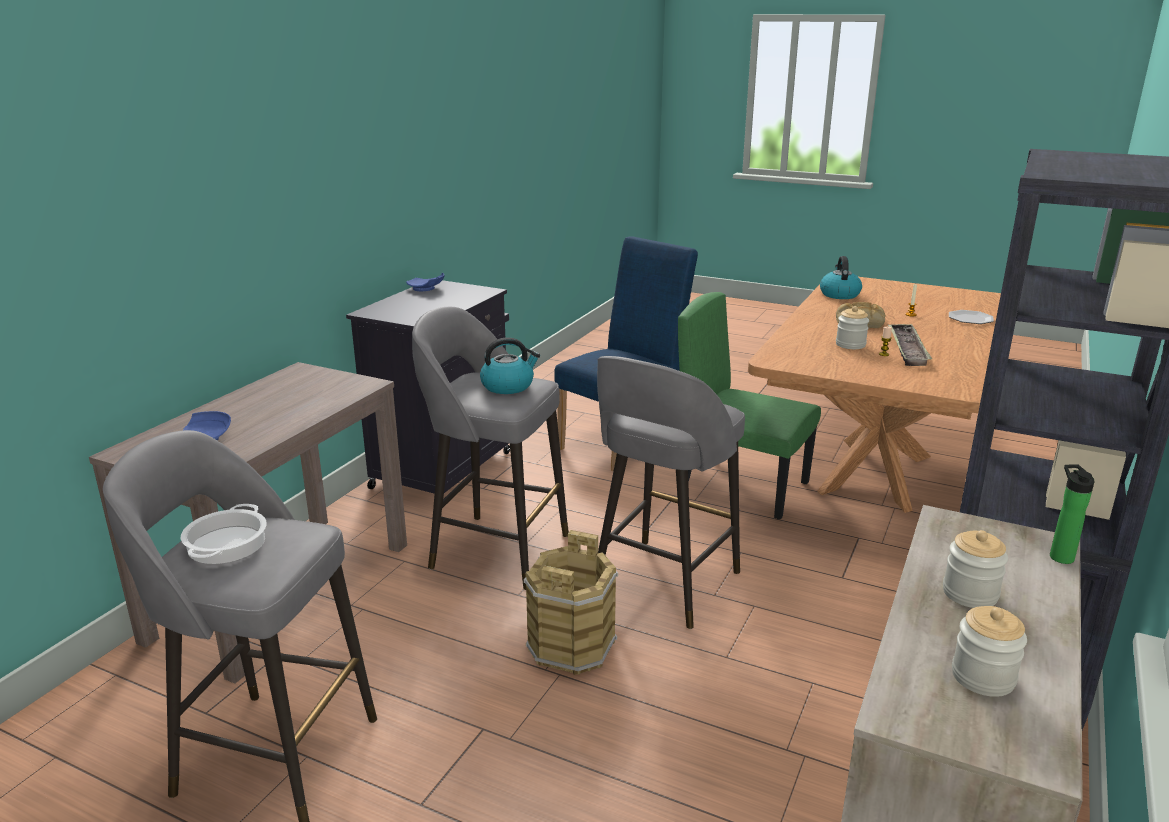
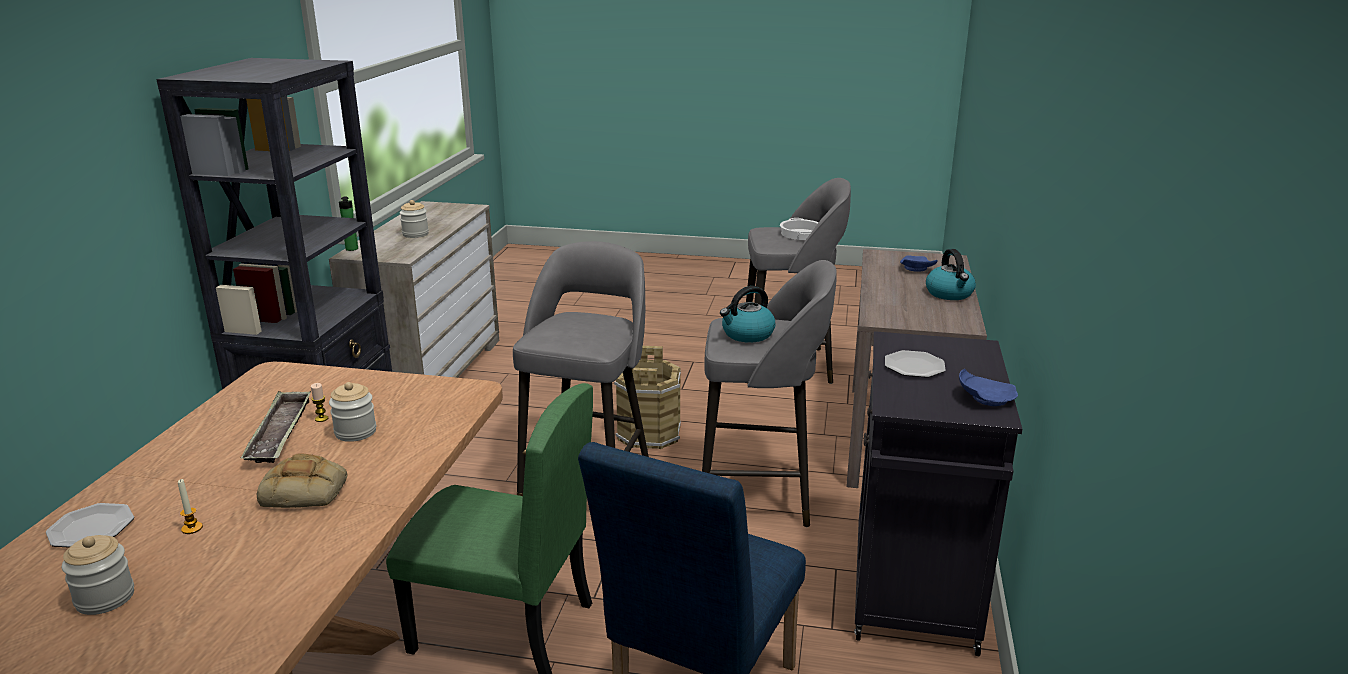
camera: 165 degrees right, 0 degrees up
kettle [820,256,862,299] -> kettle moved to [926,249,976,300]
jar [952,606,1027,697] -> jar moved to [62,535,134,615]
none -> plate [885,350,946,378]

